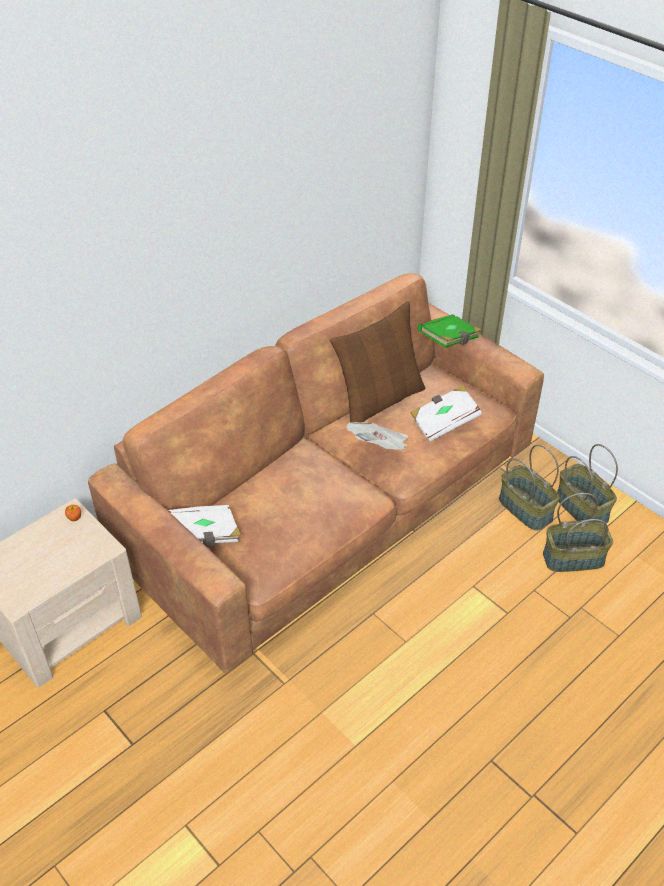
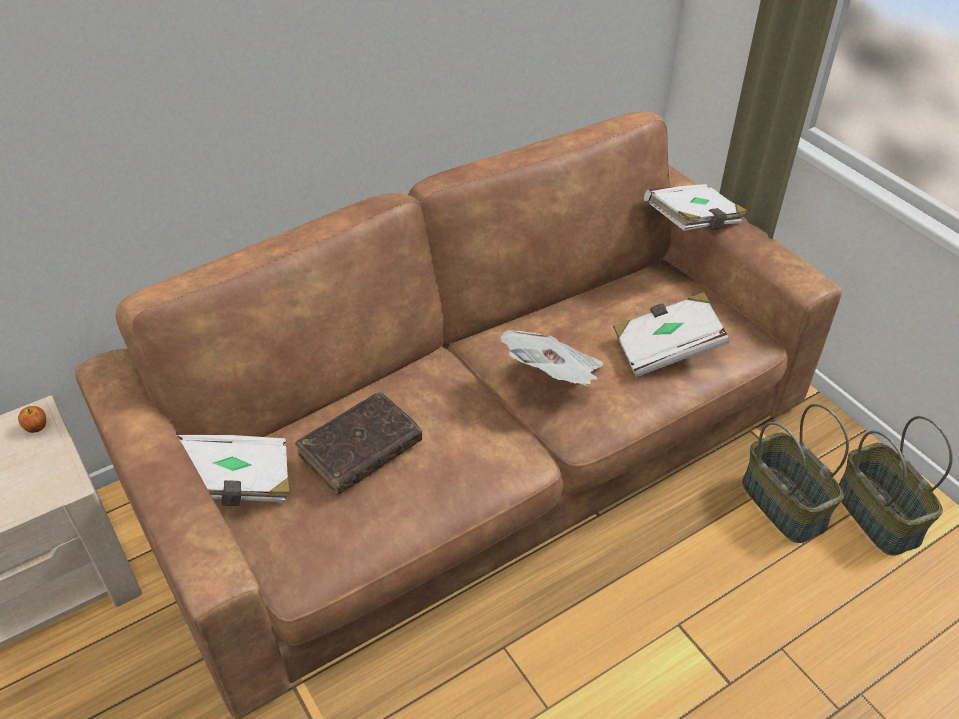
camera: 10 degrees right, 0 degrees up
brown pillow [330,301,425,423] -> none
green book [417,314,482,348] -> white book [644,184,748,231]
basket [543,493,613,572] -> none
none -> brown book [295,392,422,495]

